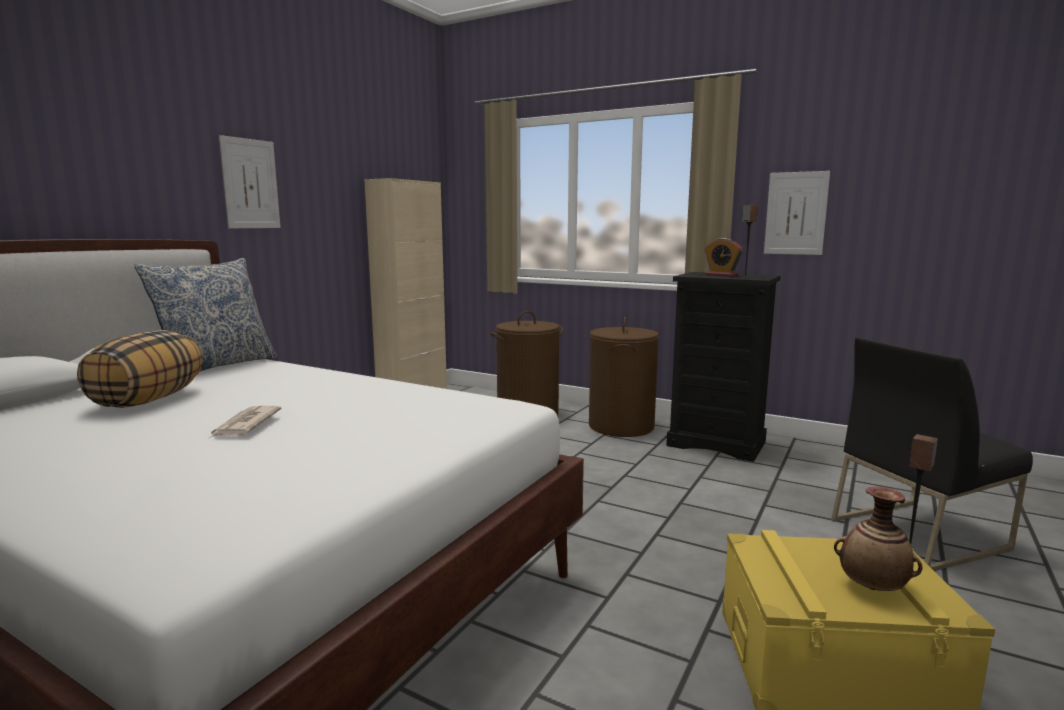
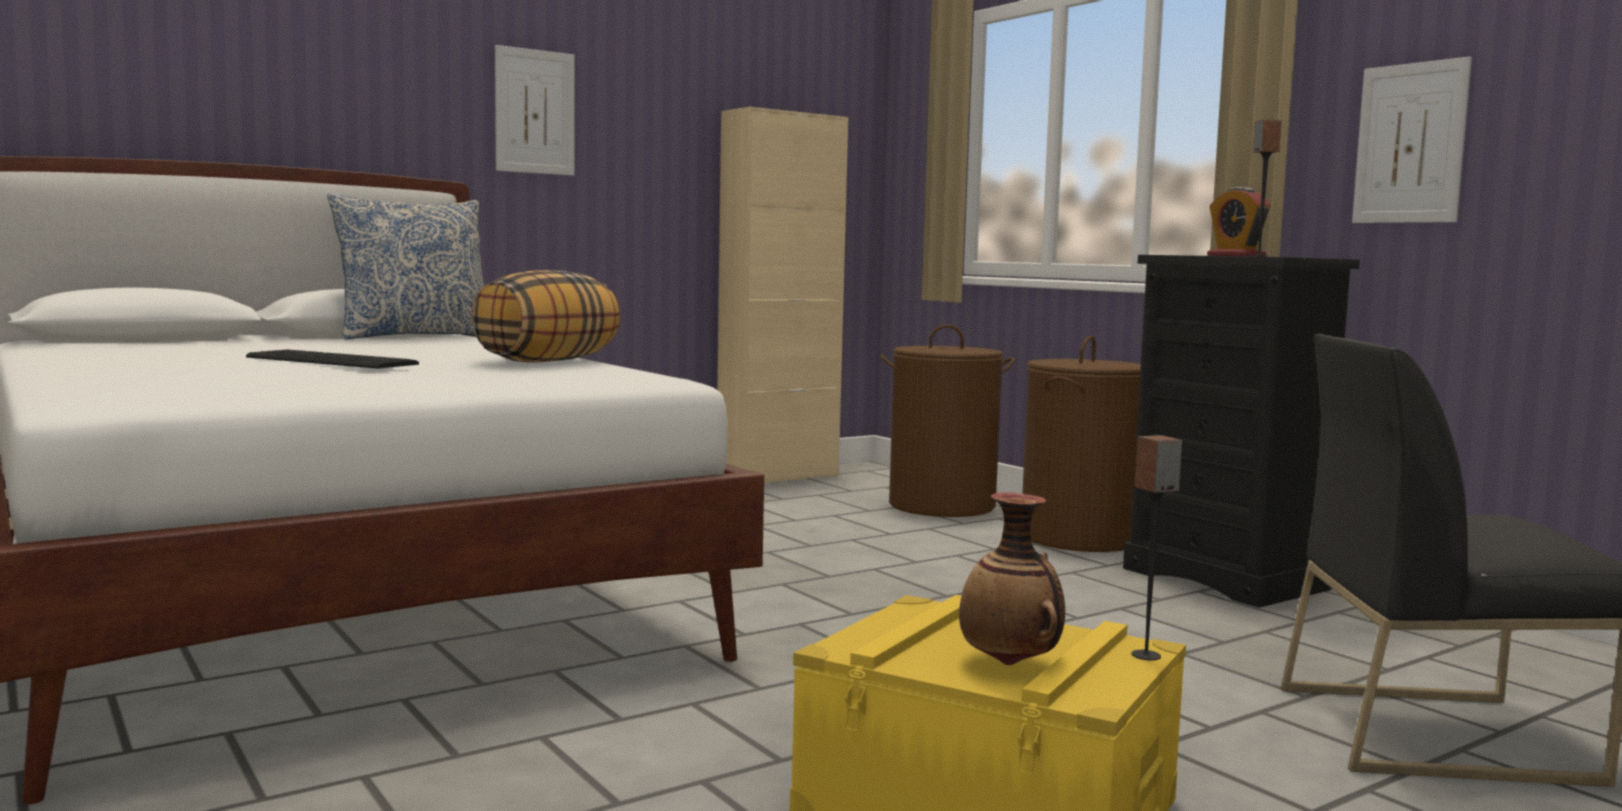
camera: 25 degrees right, 5 degrees down
pillow [77,330,203,408] -> pillow moved to [472,270,620,363]
newspaper [210,406,282,438] -> keyboard [246,349,419,369]

